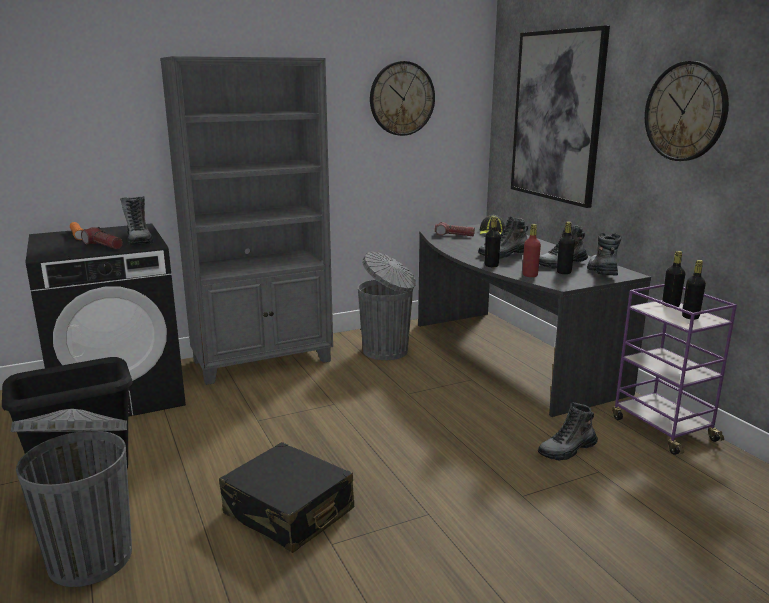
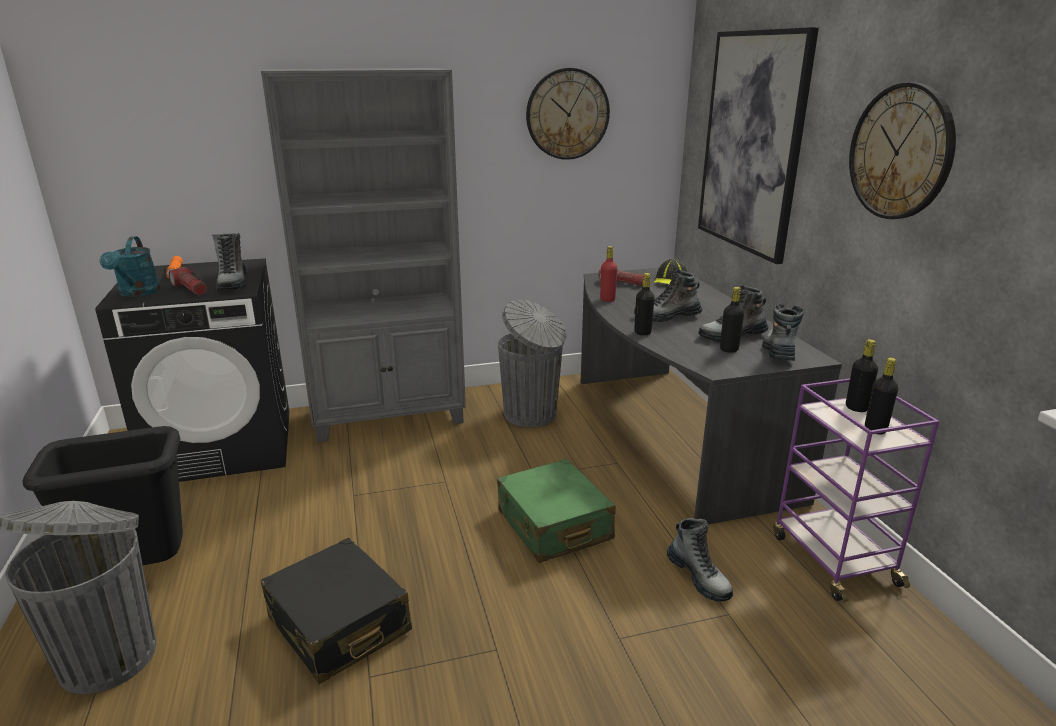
camera: 10 degrees right, 5 degrees up
red bottle [523,224,541,277] -> red bottle moved to [600,246,617,302]
boot [538,402,598,460] -> boot turned 105 degrees counterclockwise [667,518,733,602]
none -> turquoise watering can [100,236,160,297]
none -> green suitcase [497,459,616,563]

